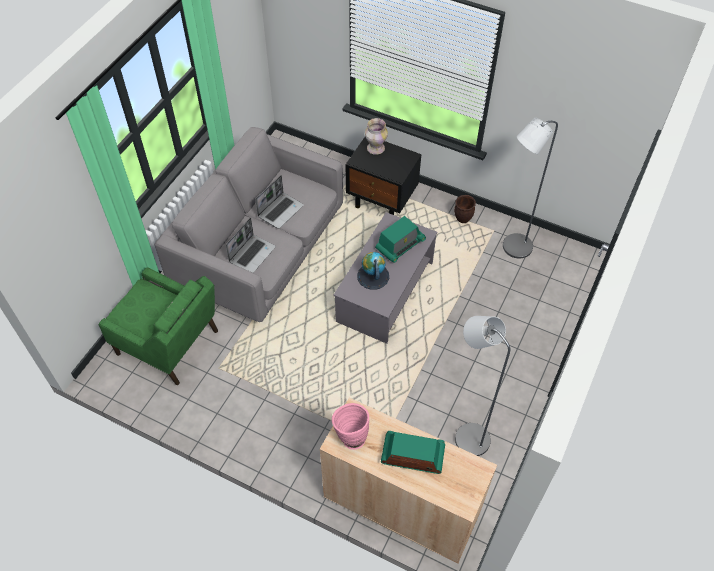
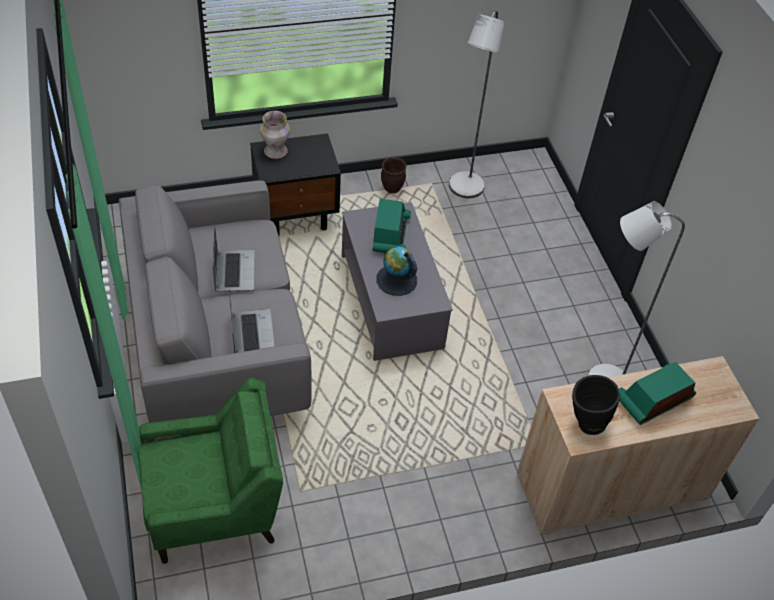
camera: 45 degrees left, 5 degrees down
pink vase [332,403,369,450] -> black vase [572,375,620,435]

